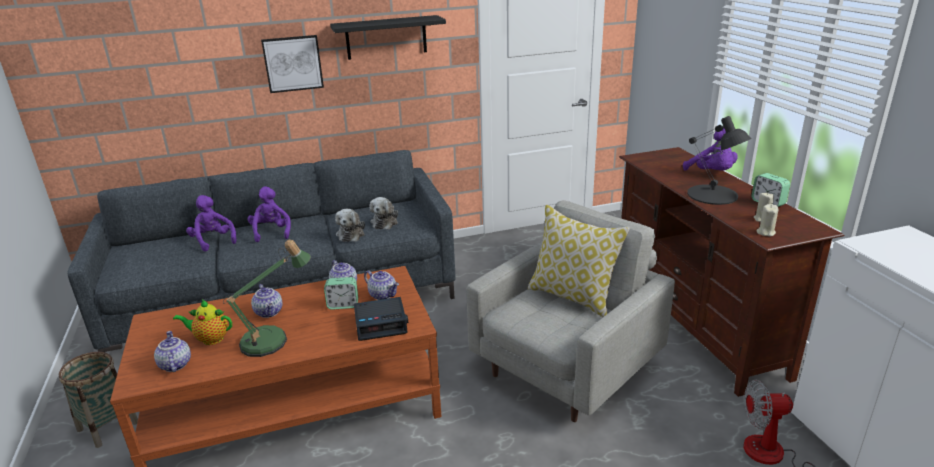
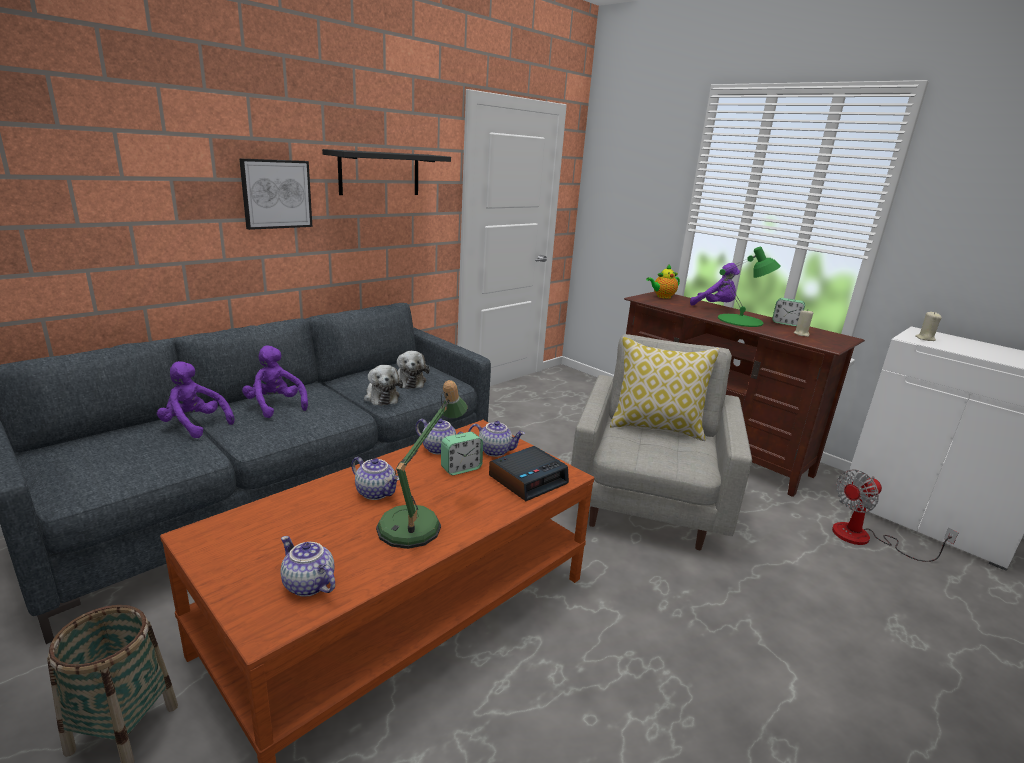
camera: 30 degrees left, 5 degrees down
teapot [173,300,232,345] -> teapot moved to [646,265,680,299]
black table lamp [687,116,752,205] -> green table lamp [718,247,781,327]
beige candle [757,204,779,236] -> beige candle moved to [915,312,942,341]

